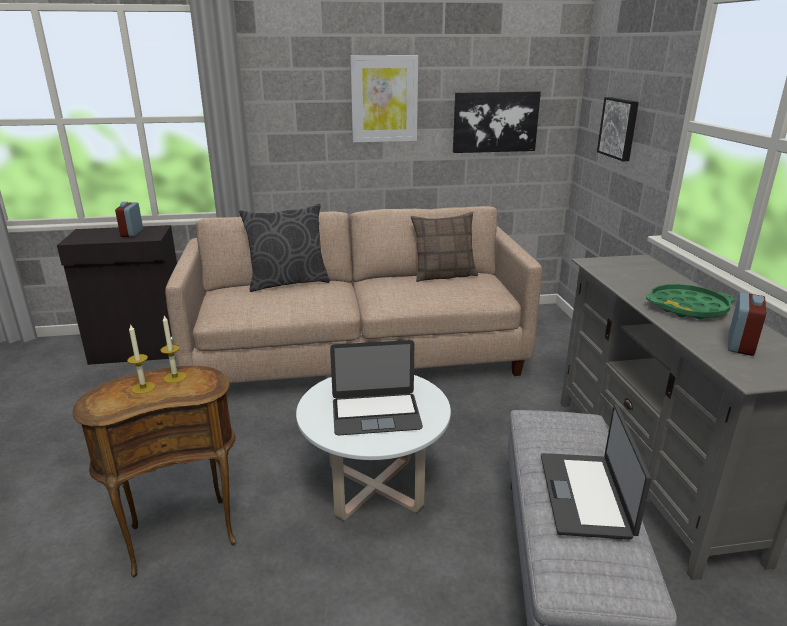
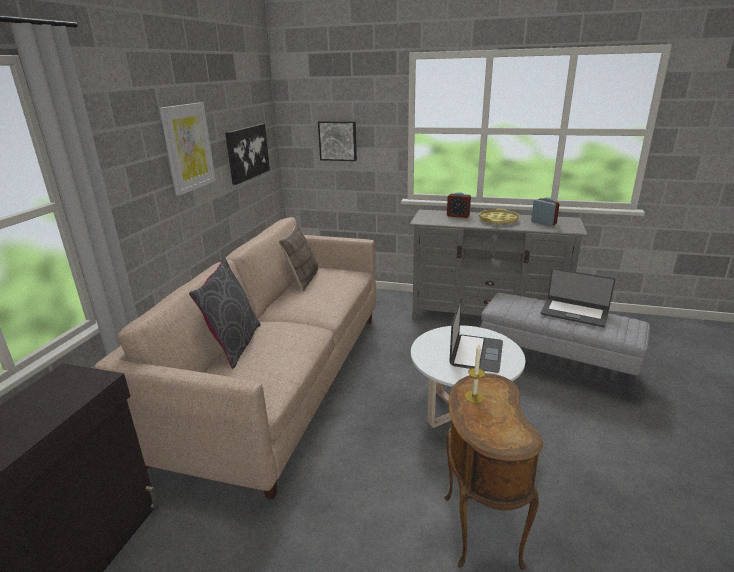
camera: 65 degrees left, 0 degrees up
alarm clock [115,202,143,237] -> alarm clock moved to [447,192,471,218]
candle [127,324,155,394] -> none
green tray [646,284,734,319] -> yellow tray [479,209,519,225]

